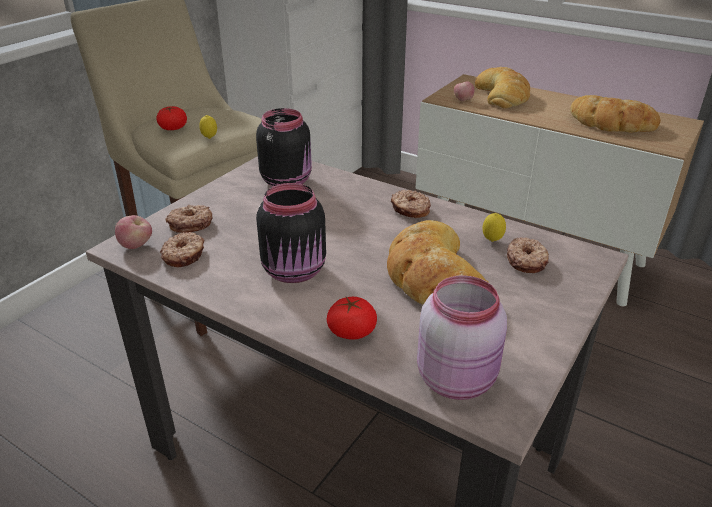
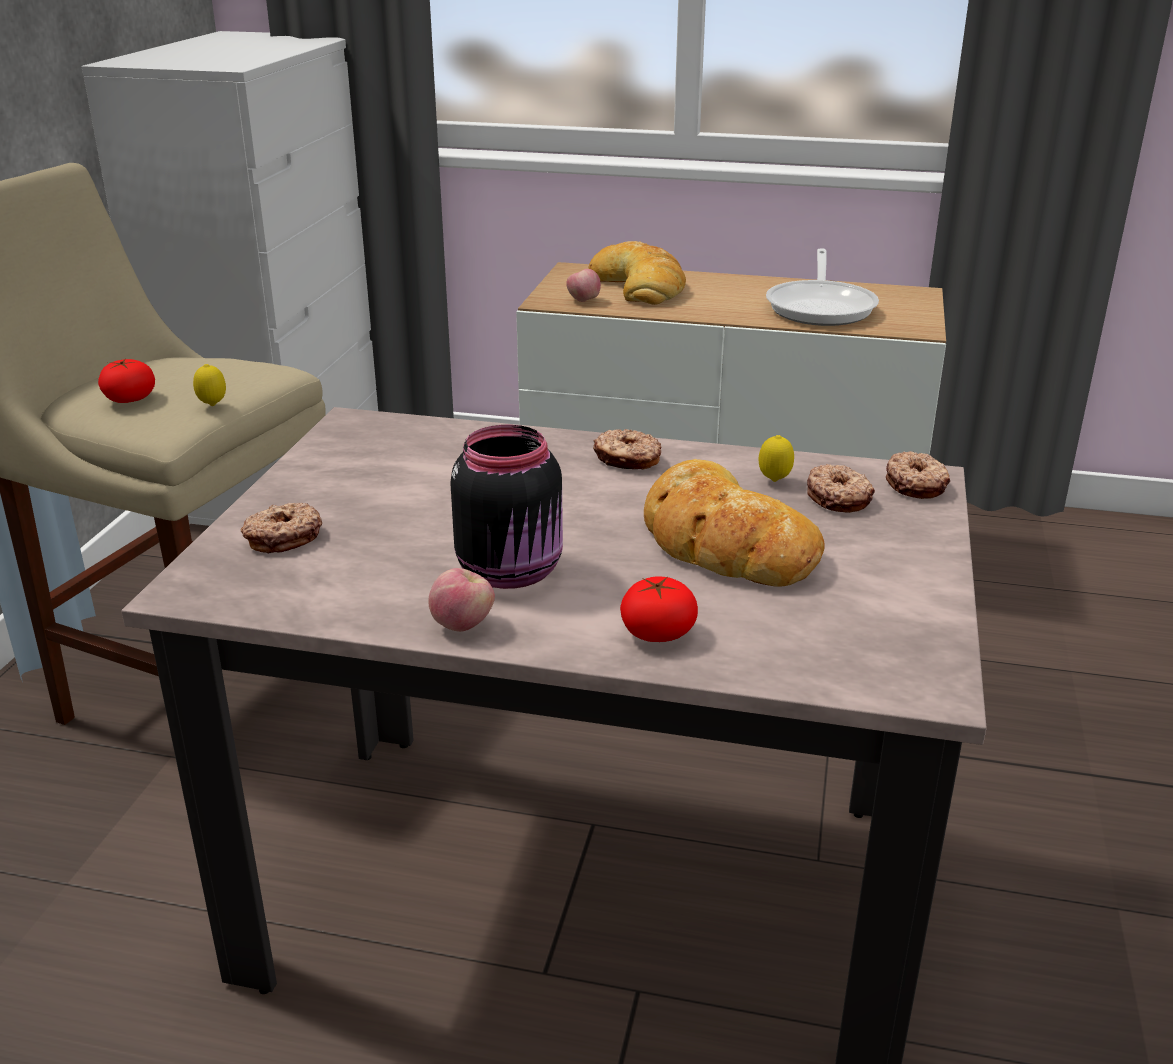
camera: 20 degrees left, 5 degrees down
apple [115,215,152,249] -> apple moved to [428,568,495,632]
donut [160,232,204,267] -> donut moved to [886,451,950,499]
black jar [256,108,312,187] -> none
pink jar [417,275,507,400] -> none
bread [570,95,661,133] -> frying pan [766,248,879,326]

